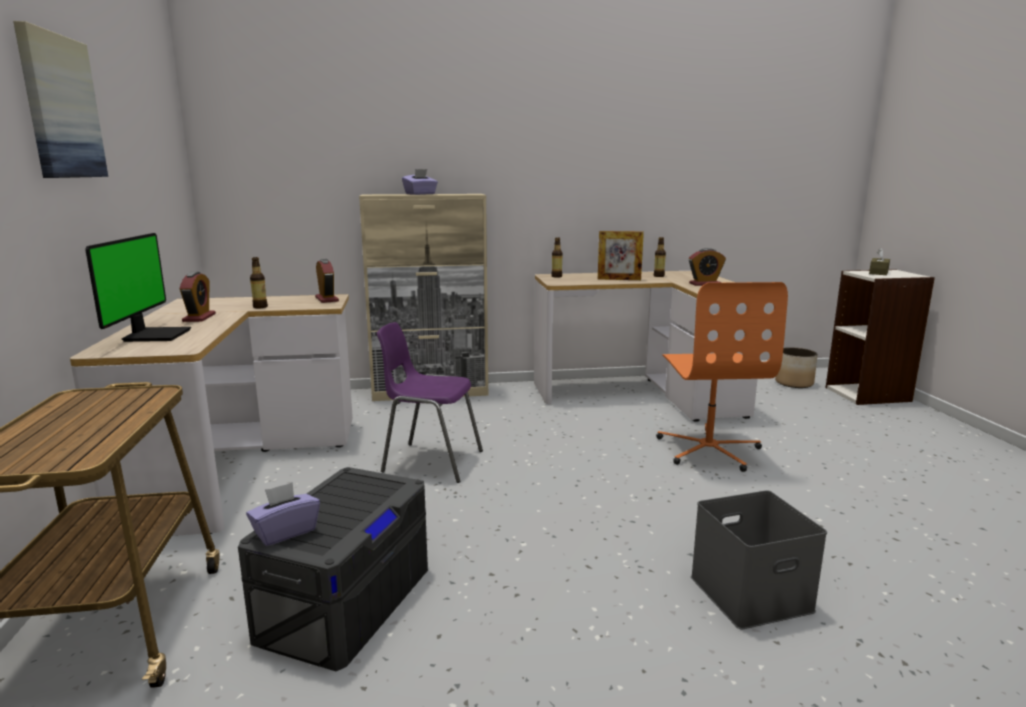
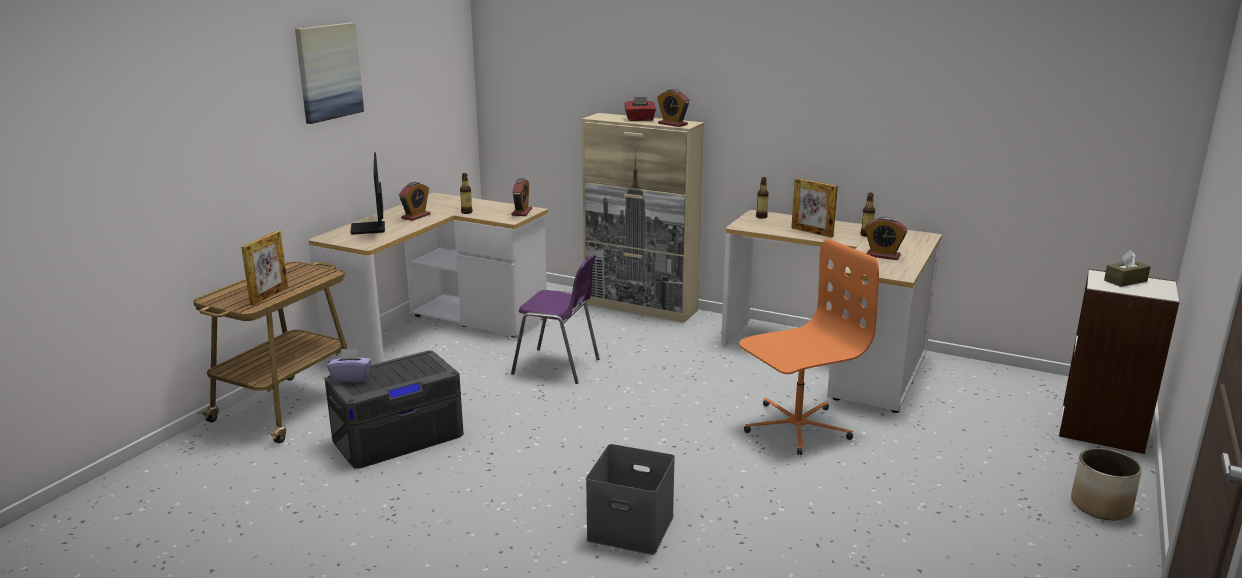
camera: 35 degrees right, 5 degrees up
monitor [85,233,191,342] -> monitor turned 135 degrees clockwise [350,152,385,235]
purple chair [377,322,483,483] -> purple chair turned 150 degrees clockwise [511,254,600,384]
purple tissue box [402,169,438,195] -> red tissue box [624,97,656,121]
orange office chair [656,282,788,472] -> orange office chair turned 150 degrees counterclockwise [739,239,879,455]
planter [775,347,818,388] -> planter moved to [1071,448,1142,520]
none -> picture frame [241,231,288,306]
none -> alarm clock [657,89,690,127]

